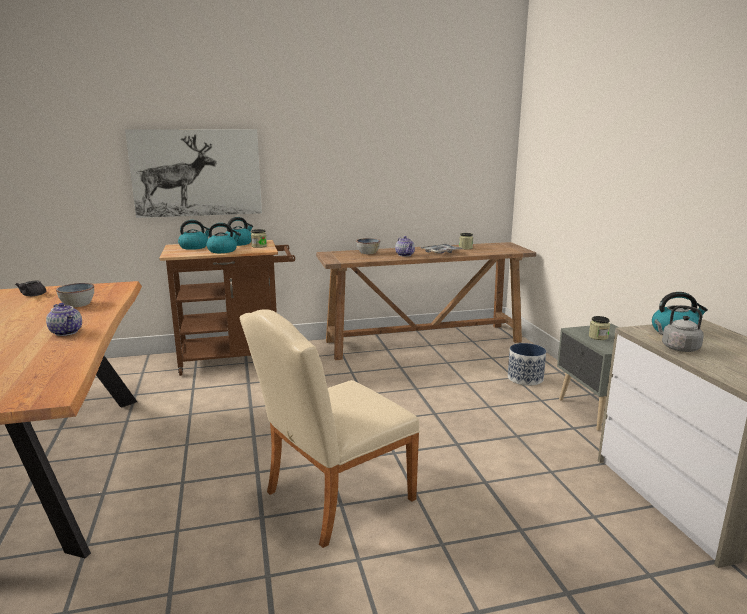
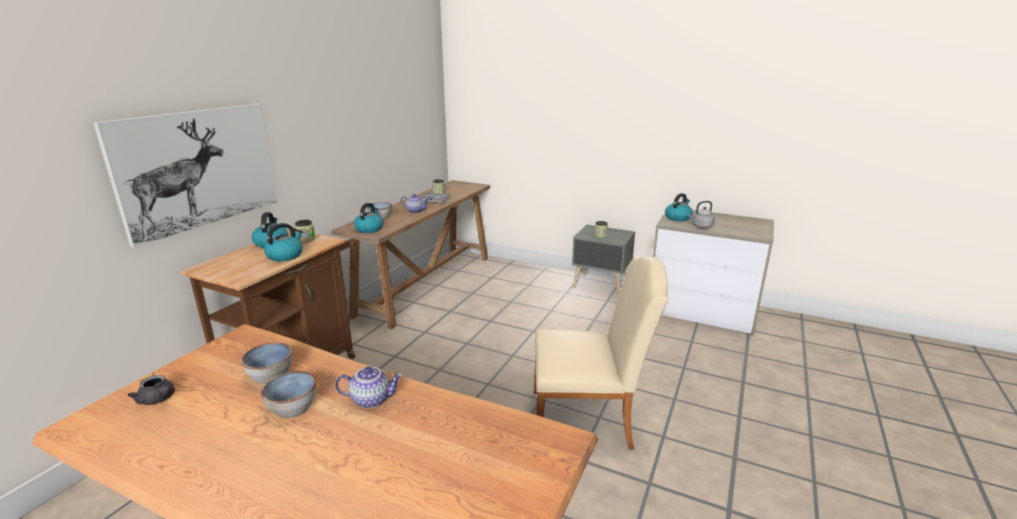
camera: 50 degrees left, 5 degrees up
kettle [178,220,209,250] -> kettle moved to [354,203,383,233]
beige chair [239,309,420,548] -> beige chair turned 90 degrees counterclockwise [534,255,669,450]
planter [508,343,546,386] -> none
none -> bowl [260,371,316,418]

